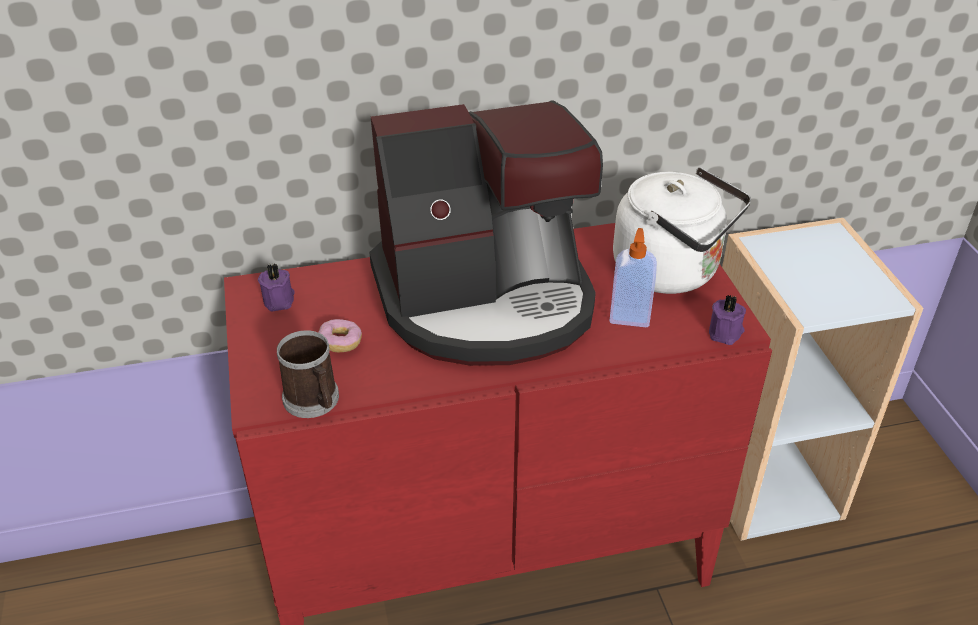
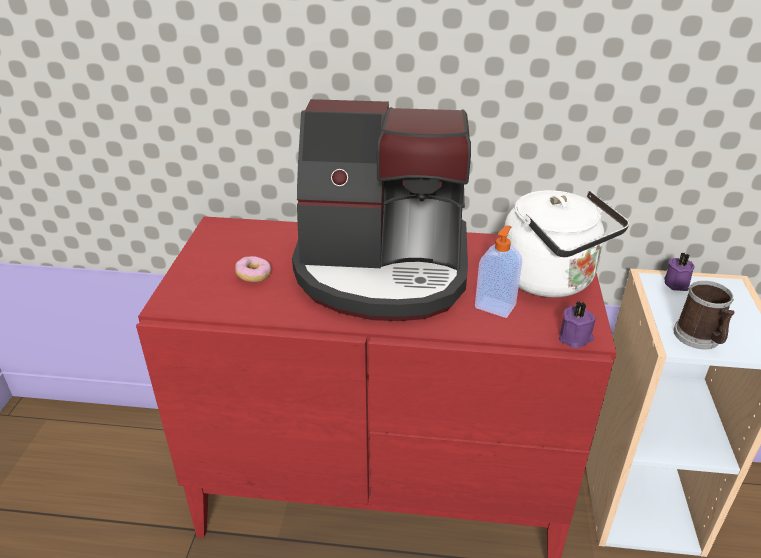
camera: 20 degrees right, 5 degrees down
purple candle [258,263,295,311] -> purple candle moved to [664,253,695,291]
mug [277,330,339,418] -> mug moved to [674,281,734,349]

